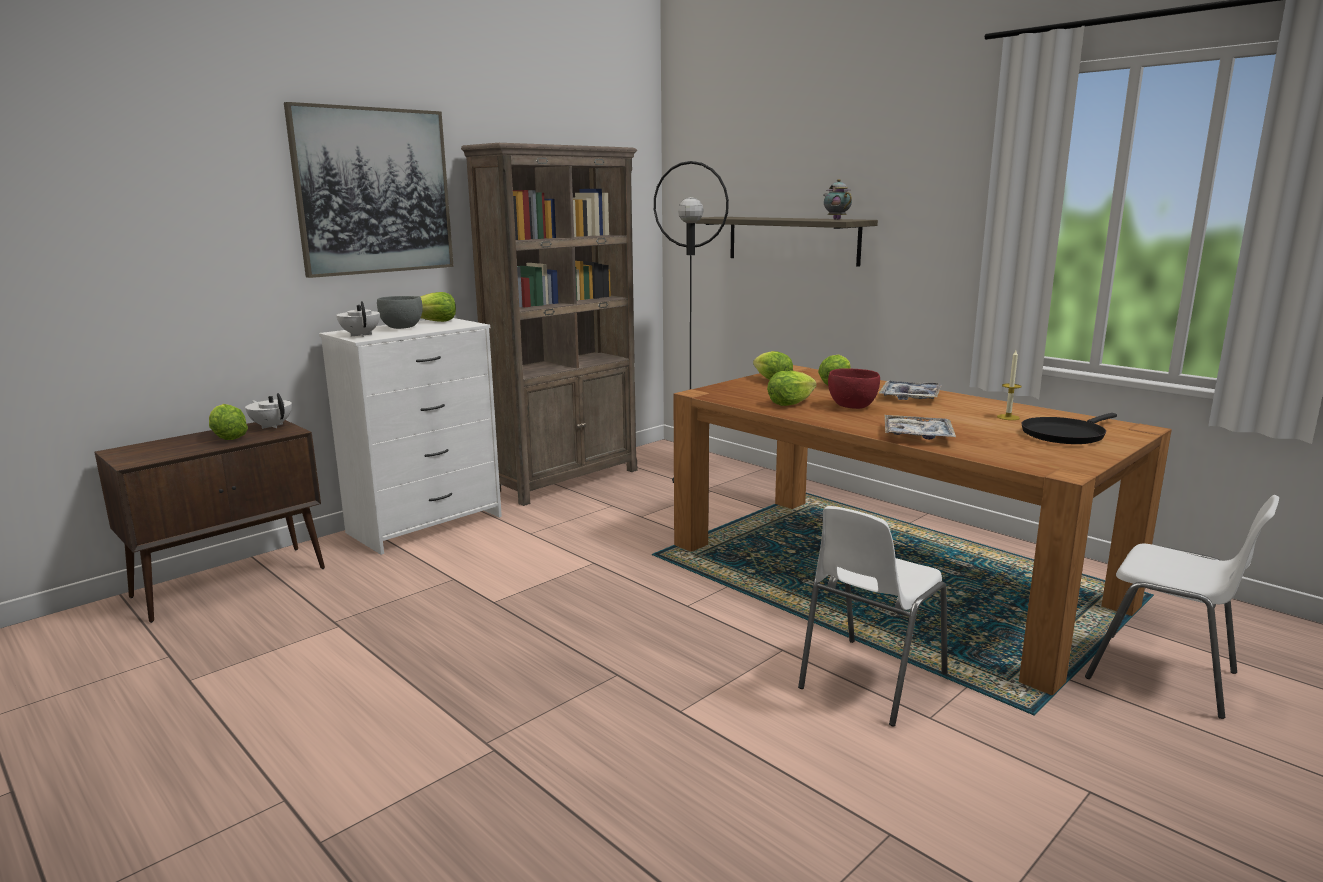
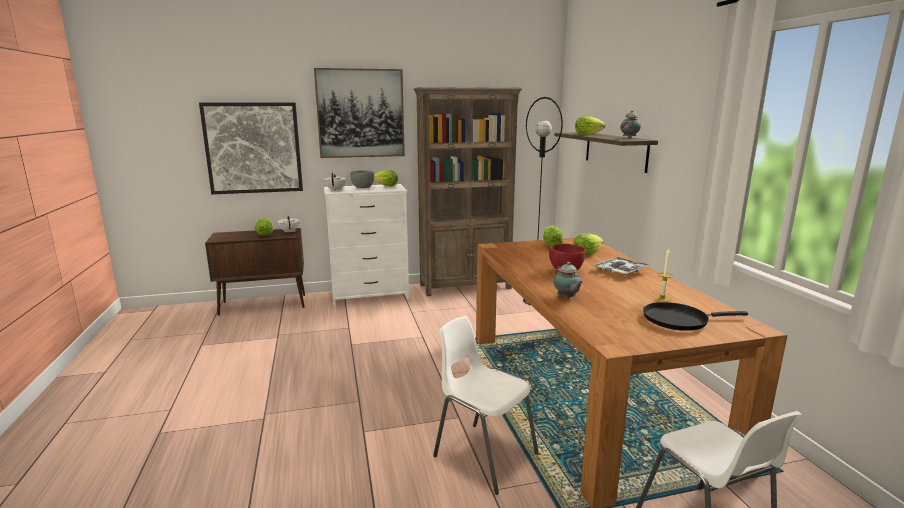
camera: 30 degrees right, 0 degrees up
lettuce [767,371,817,406] -> lettuce moved to [575,116,605,135]
white chair [798,506,948,727] -> white chair turned 60 degrees clockwise [433,316,539,495]
tray [885,415,956,439] -> teapot [554,262,583,299]
none -> picture [199,103,303,194]

